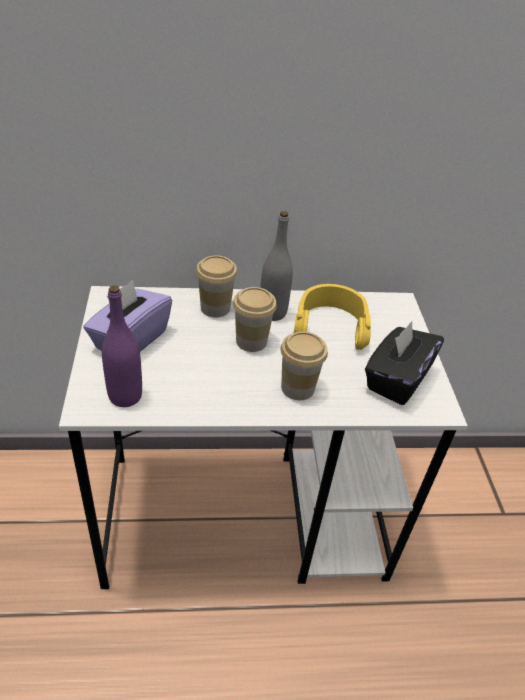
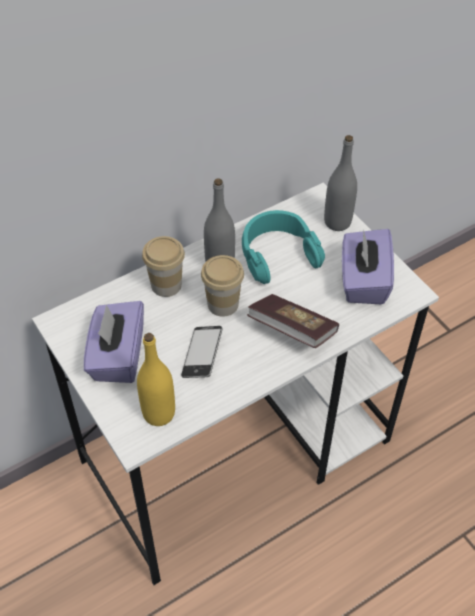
camera: 25 degrees left, 10 degrees up
purple bottle [102,285,142,407] -> yellow bottle [137,333,175,426]
cup [280,331,328,400] -> book [247,294,339,348]
yellow headphones [294,284,371,350] -> turquoise headphones [242,210,325,284]
black tissue box [365,321,444,405] -> purple tissue box [342,229,394,304]
none -> phone [181,326,223,378]
none -> grey bottle [324,135,357,231]

